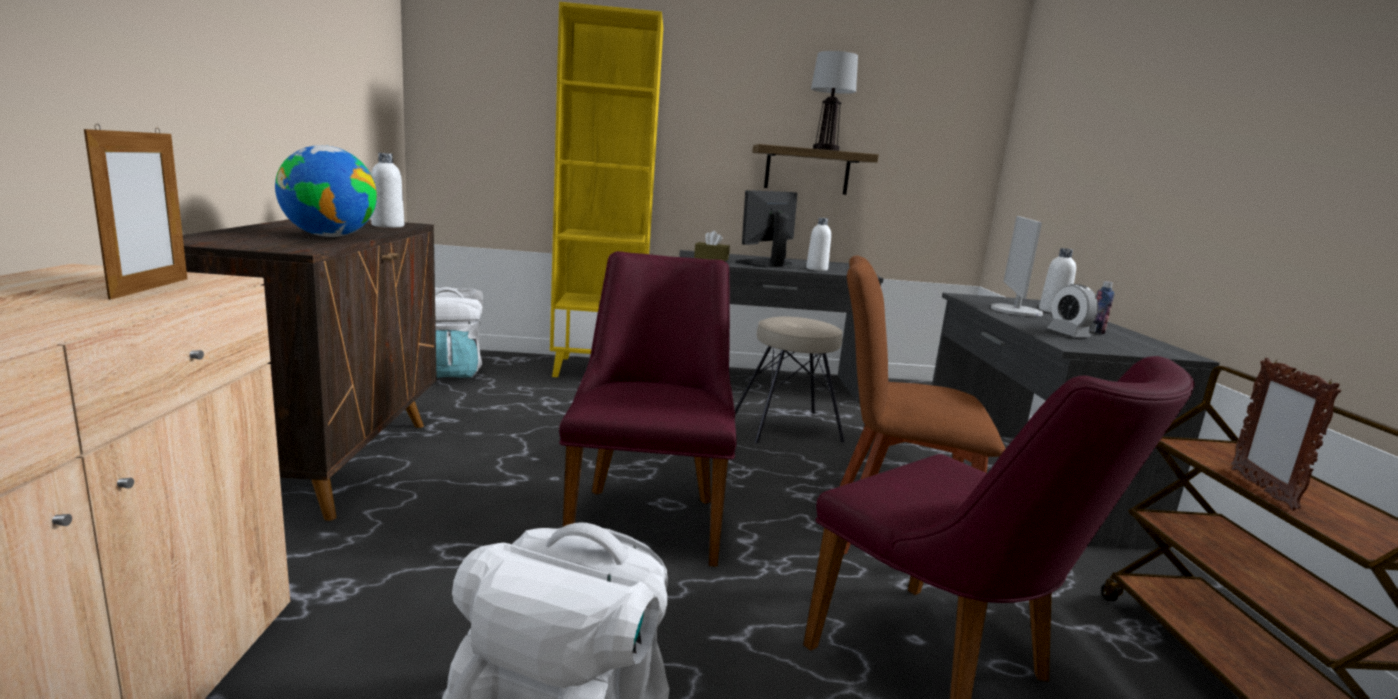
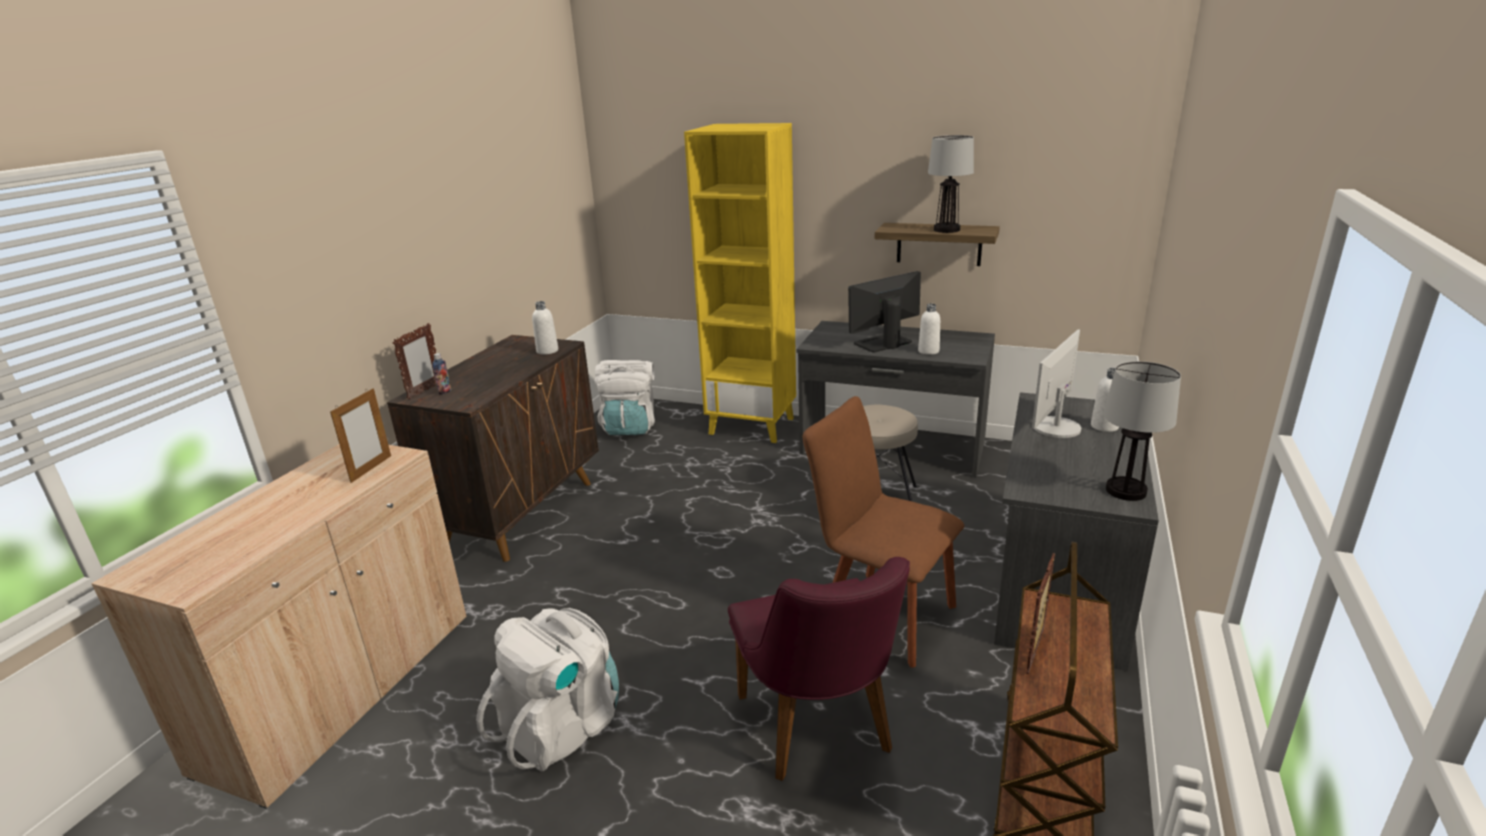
camera: 25 degrees right, 10 degrees up
globe [275,145,377,237] -> none
purple chair [559,251,737,567] -> none
brown tissue box [694,231,730,261] -> none
alarm clock [1047,284,1098,337] -> none
bottle [1089,281,1114,334] -> bottle moved to [433,353,451,395]
none -> picture frame [393,323,437,400]
none -> table lamp [1103,361,1181,501]

